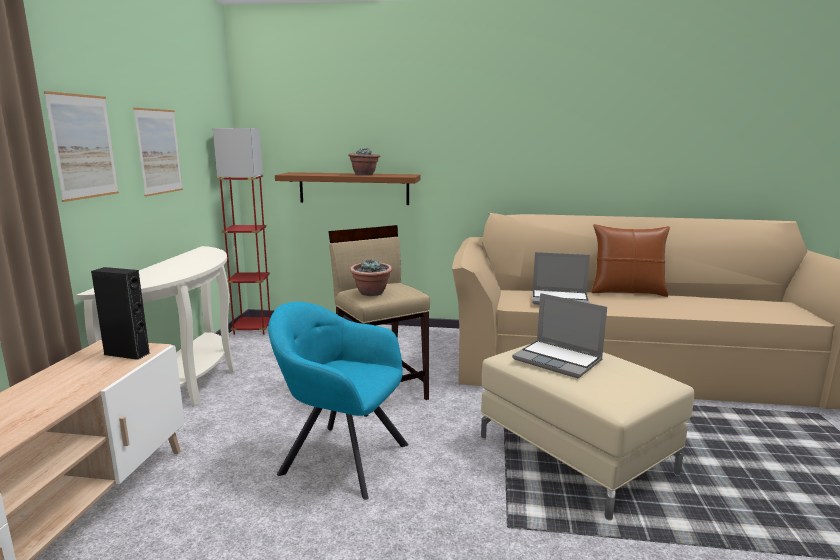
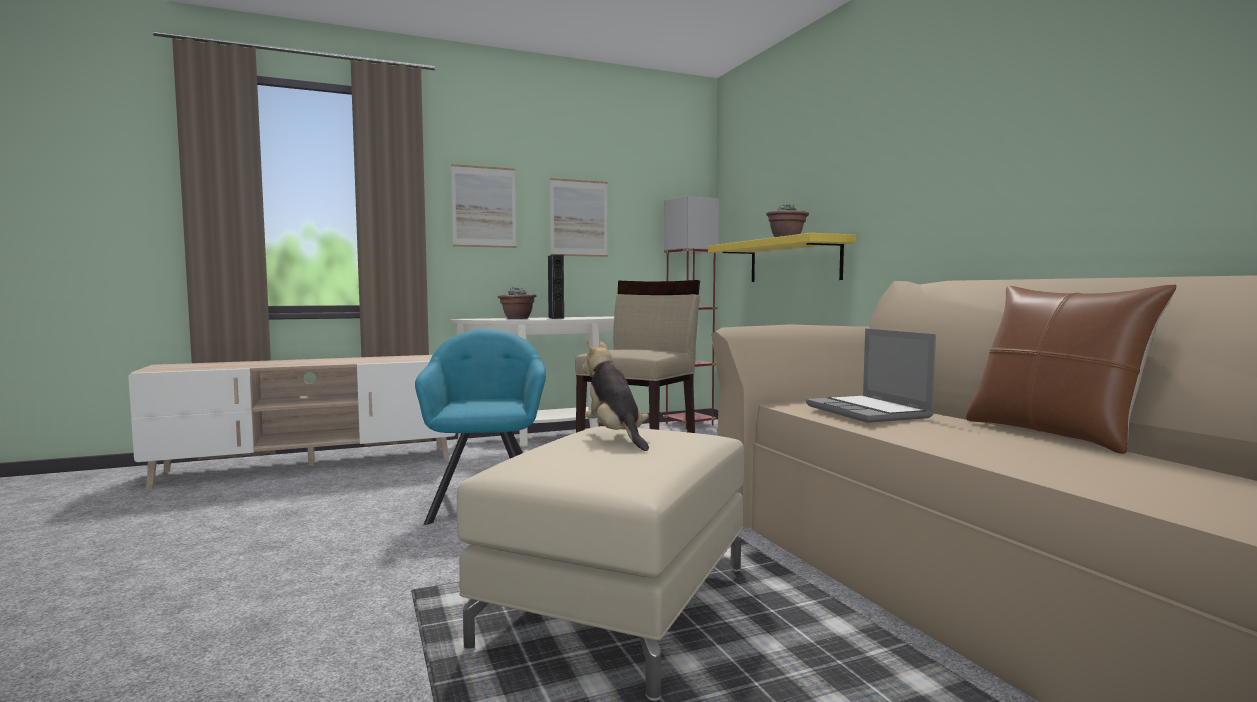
camera: 60 degrees right, 10 degrees down
black speaker [91,267,150,360] -> black speaker moved to [548,255,564,319]
brown shelf [275,172,421,205] -> yellow shelf [708,233,855,282]
potted plant [350,260,393,296] -> potted plant moved to [498,287,537,319]
laptop [512,293,607,378] -> plush toy [582,341,649,451]

